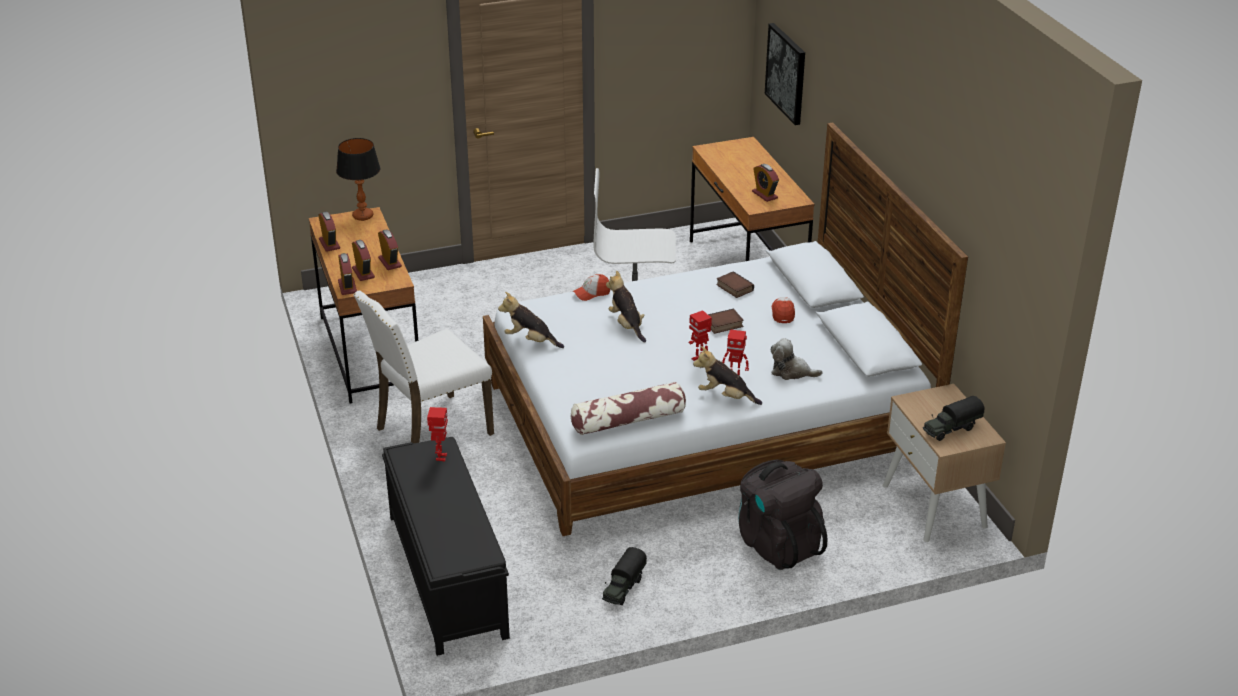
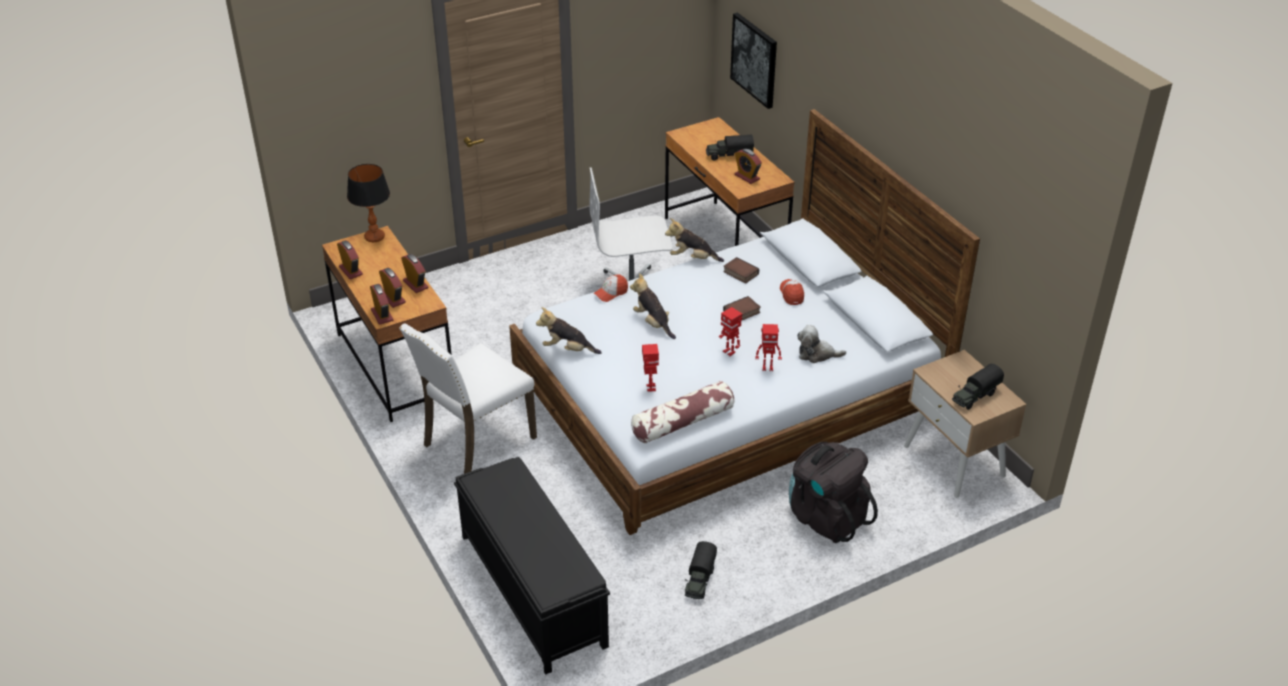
camera: 10 degrees left, 5 degrees up
toy robot [427,407,448,461] -> toy robot moved to [642,344,659,391]
plush toy [693,346,762,405] -> plush toy moved to [665,218,724,262]
none -> toy truck [706,134,754,160]

